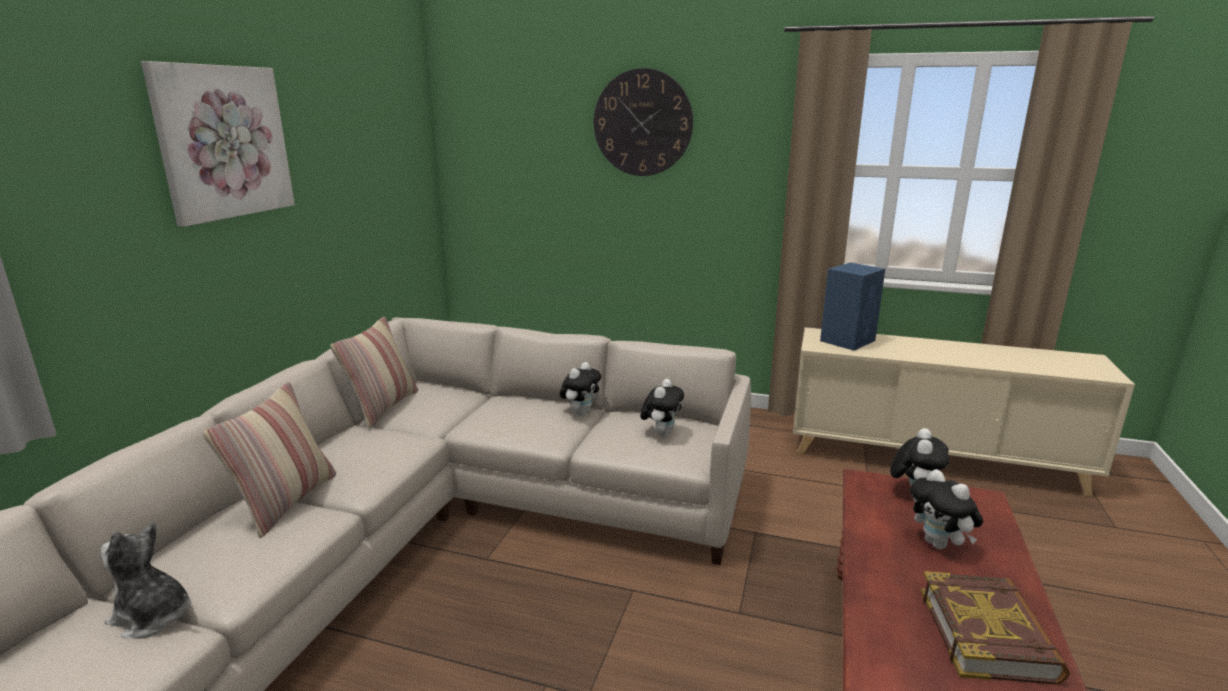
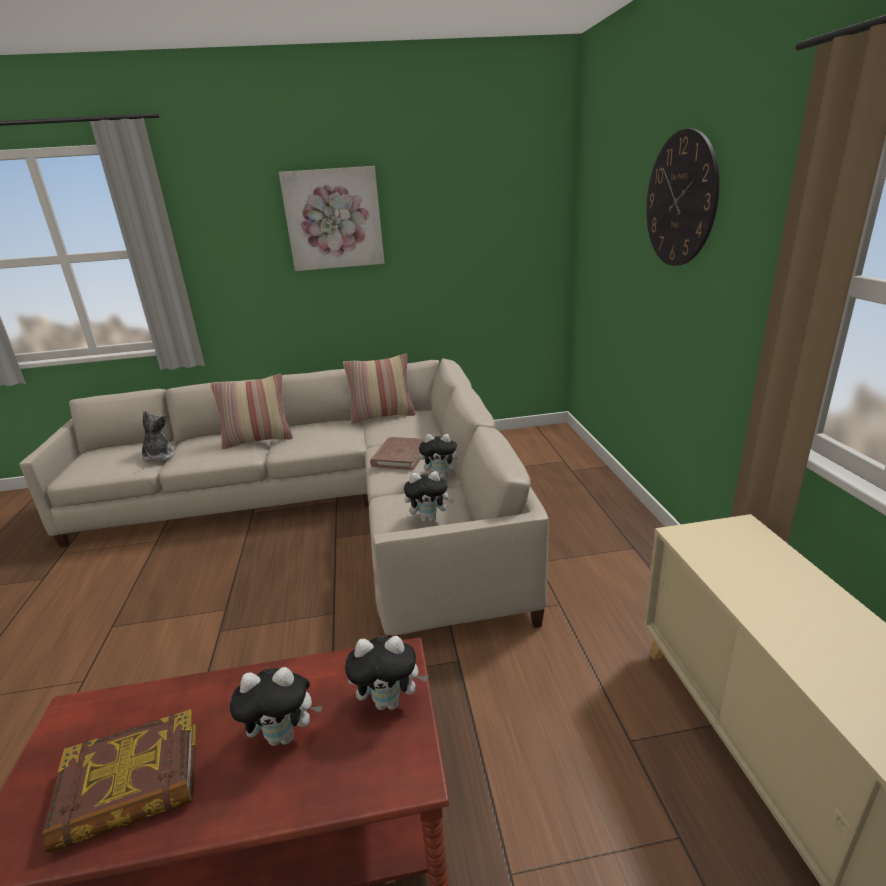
camera: 65 degrees right, 5 degrees up
blue speaker [820,262,885,351] -> none
plush toy [910,469,983,549] -> plush toy turned 135 degrees counterclockwise [230,667,322,746]
none -> brown book [370,437,425,470]

